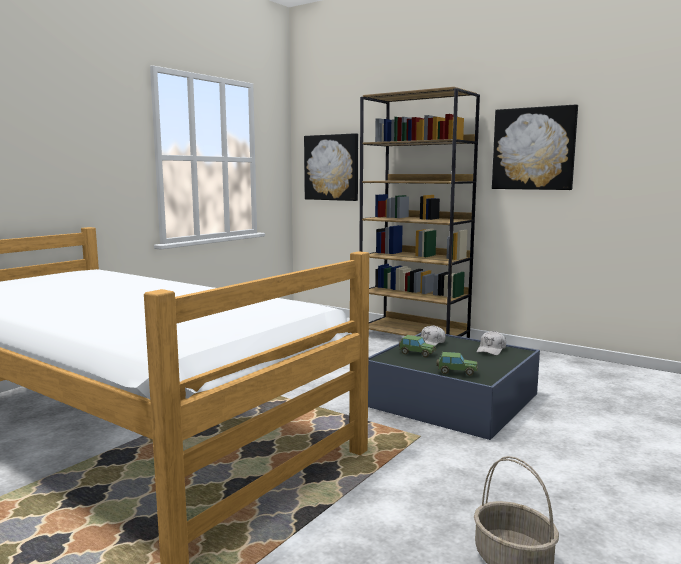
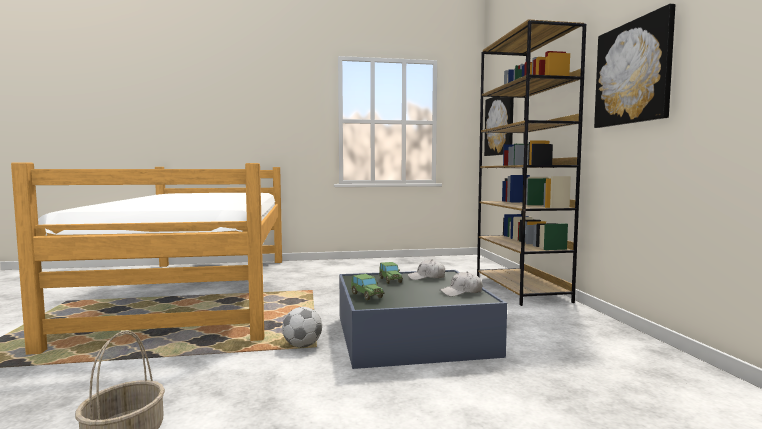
camera: 45 degrees right, 5 degrees down
none -> football [282,307,322,348]

